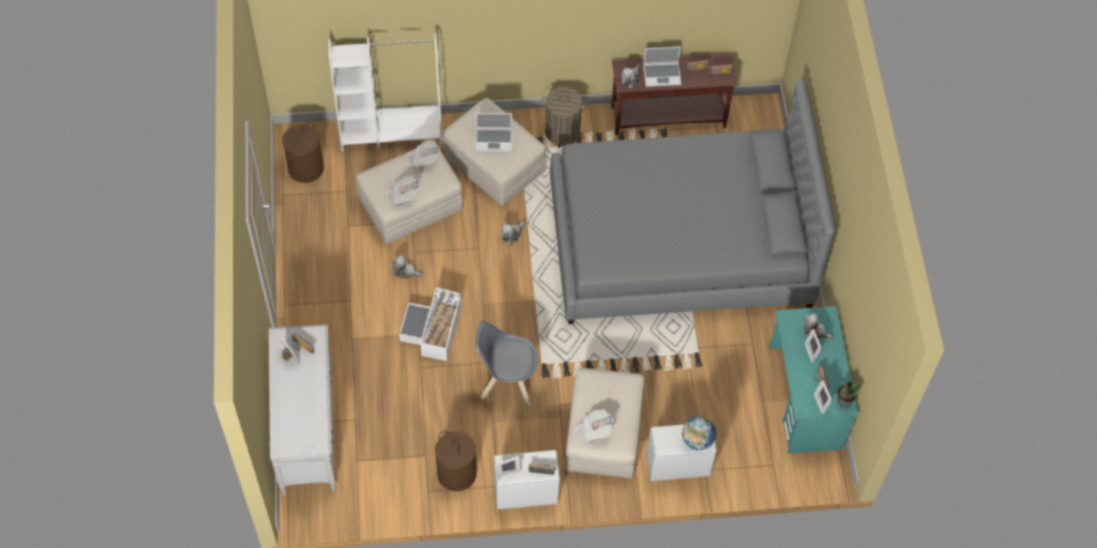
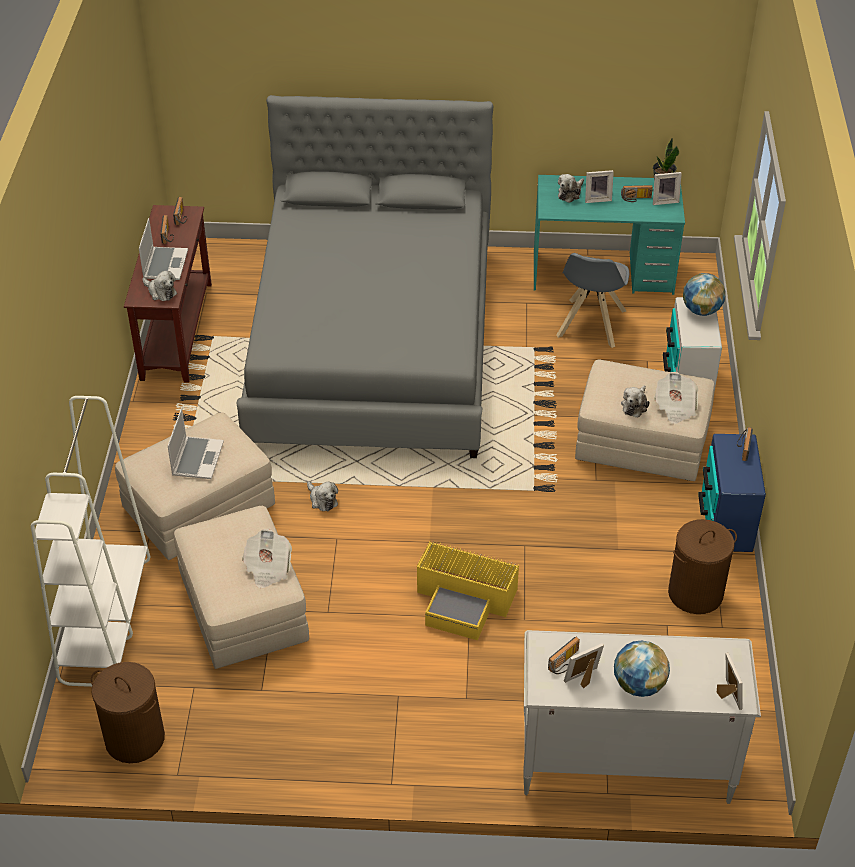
camera: 80 degrees left, 15 degrees down
plush toy [392,255,423,279] -> plush toy moved to [621,386,650,418]
white storage box [399,287,462,361] -> yellow storage box [417,540,519,641]
newspaper [407,140,440,168] -> none
grey chair [475,320,538,407] -> grey chair moved to [557,253,629,348]
white nightstand [494,450,560,509] -> blue nightstand [698,434,766,552]
picture frame [496,456,521,480] -> picture frame moved to [717,653,742,710]
laundry basket [542,87,587,146] -> none
none -> globe [614,641,670,697]

